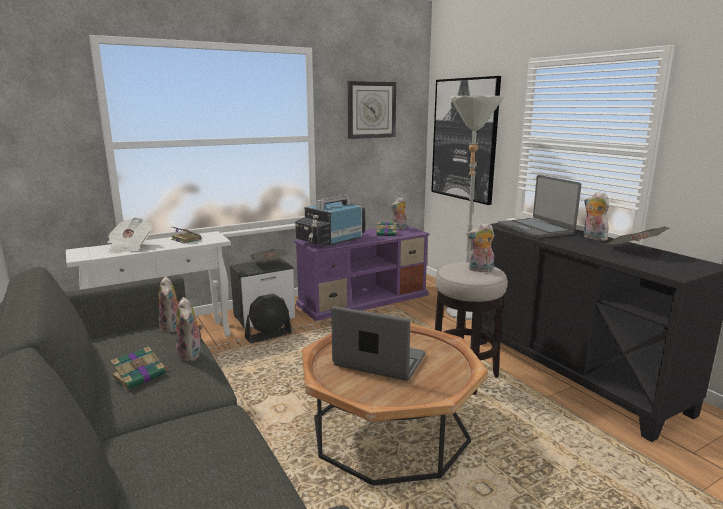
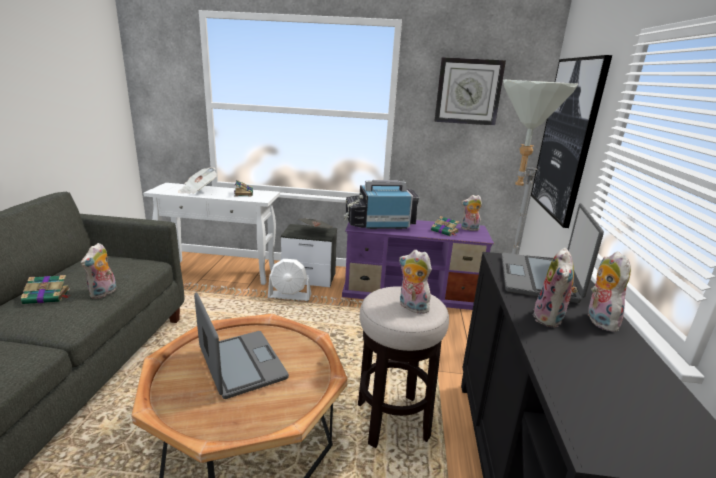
camera: 35 degrees right, 5 degrees up
plush toy [159,276,180,333] -> plush toy moved to [534,248,578,328]
black fan [245,294,292,343] -> white fan [268,259,312,301]
newspaper [605,226,669,245] -> none

